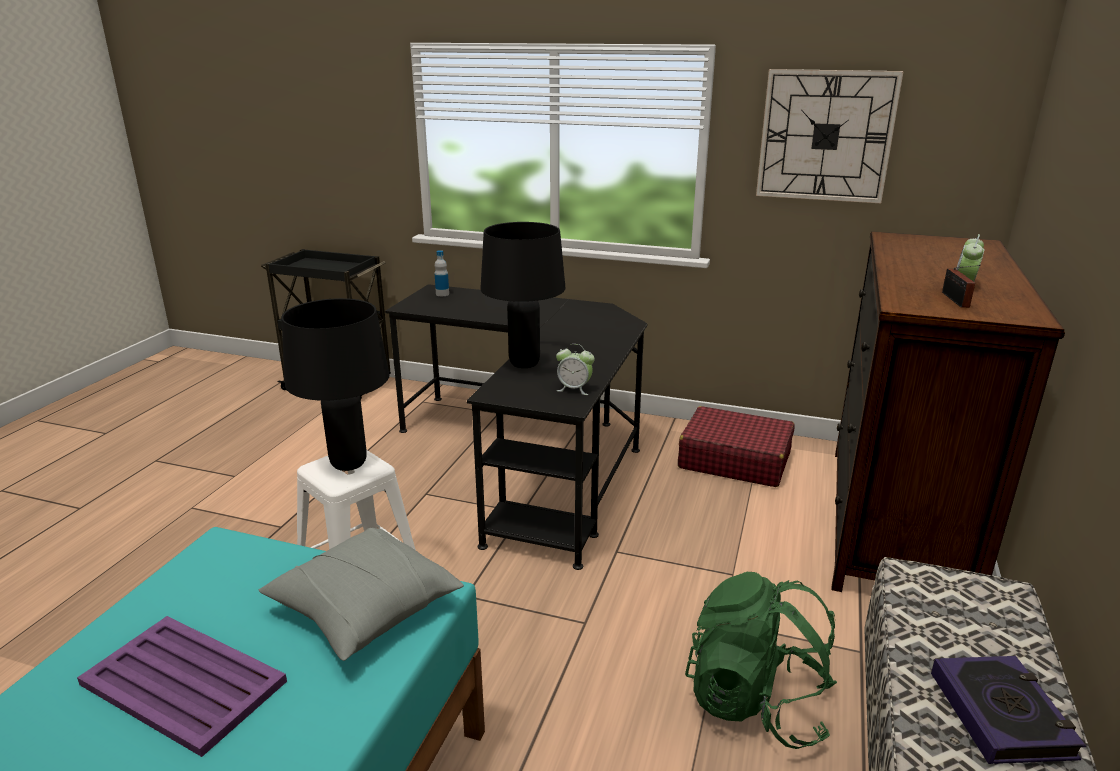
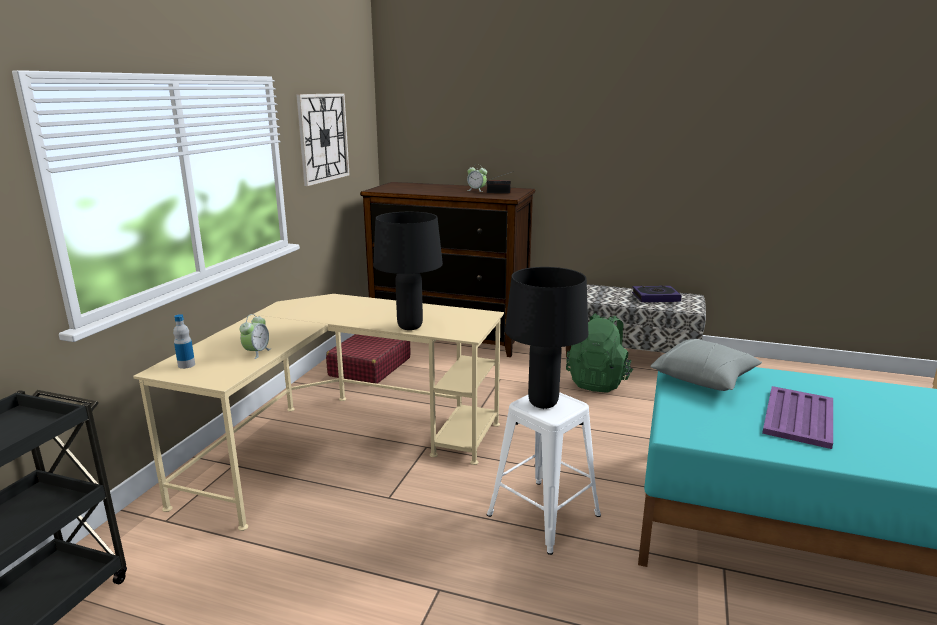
camera: 90 degrees left, 5 degrees down
black desk [385,284,647,570] -> beige desk [133,294,504,531]
alarm clock [556,344,595,395] -> alarm clock moved to [239,314,271,359]

